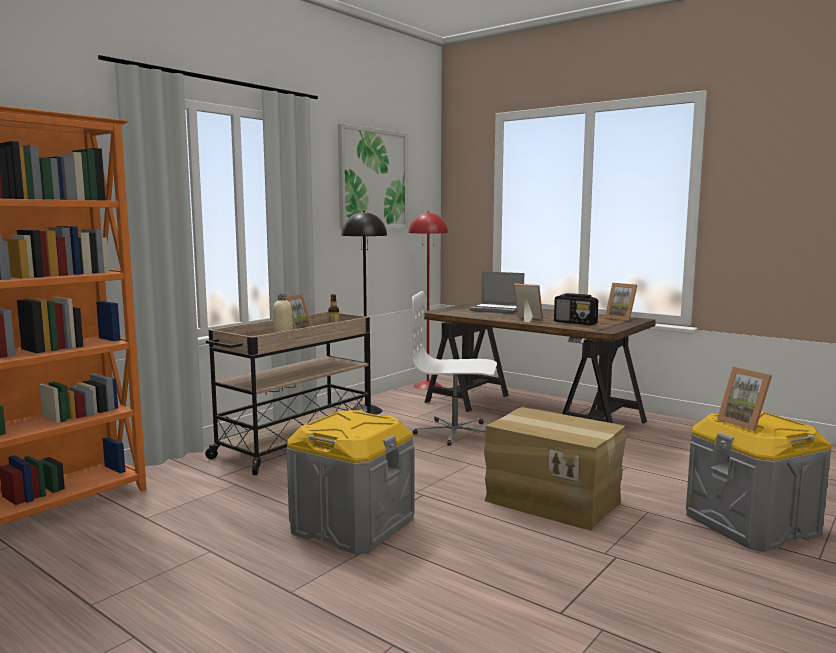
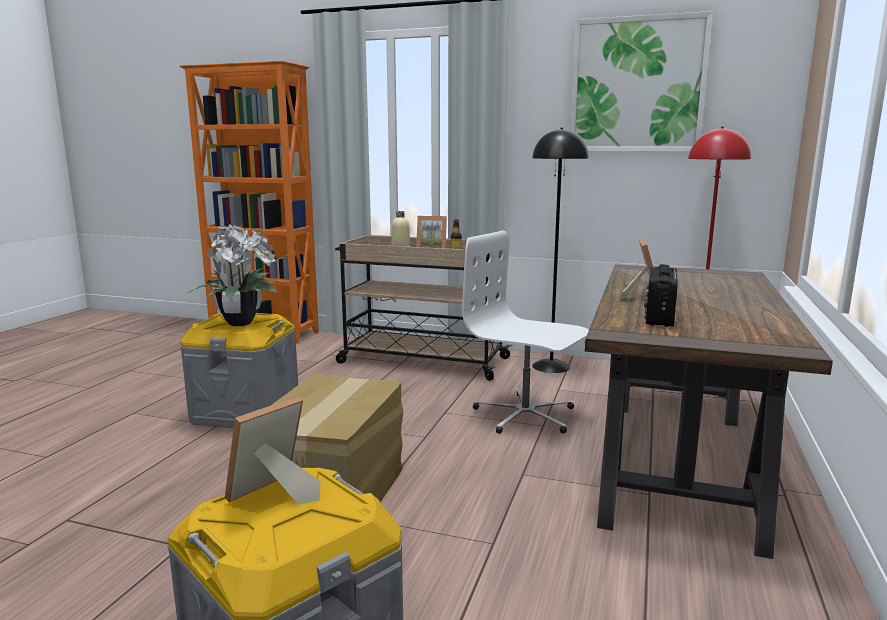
camera: 70 degrees right, 5 degrees up
white office chair [410,291,497,446] -> white office chair turned 45 degrees counterclockwise [462,231,589,434]
laptop [469,271,524,314] -> none
picture frame [605,283,637,321] -> none
none -> potted plant [188,224,278,326]

